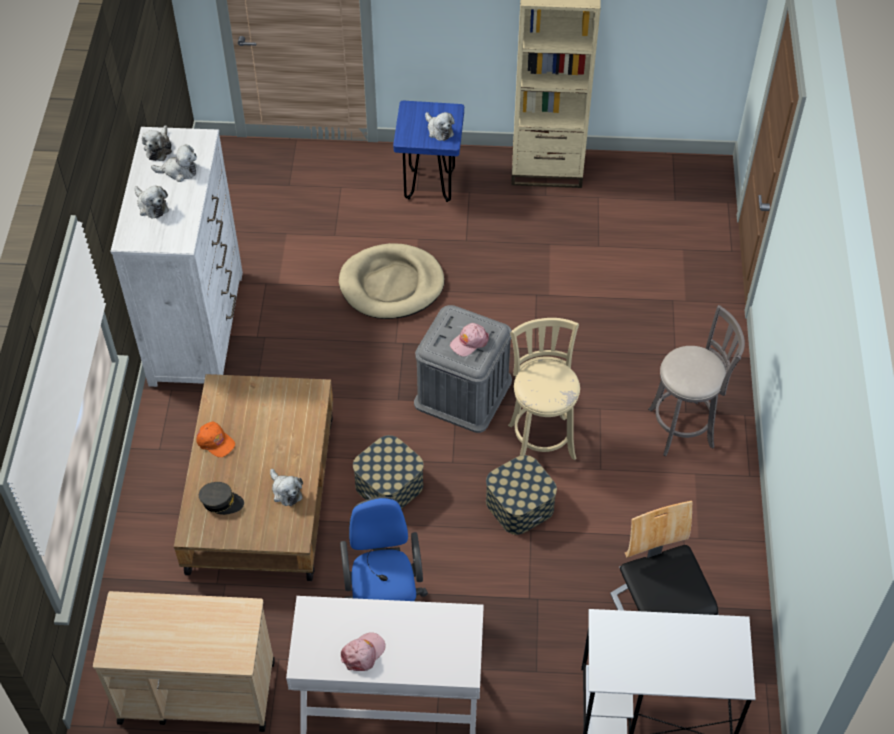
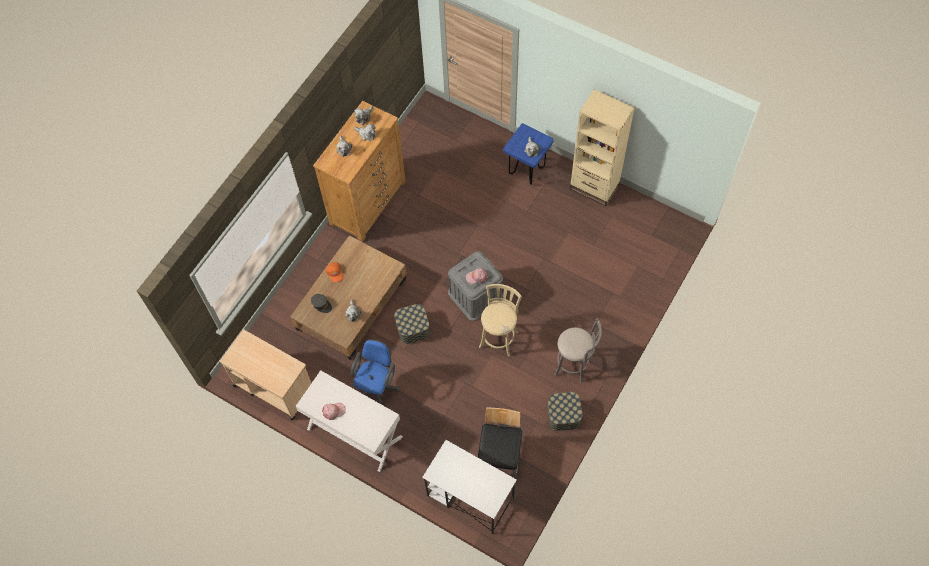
camera: 30 degrees right, 10 degrees up
white dresser [110,127,243,387] -> brown dresser [313,101,406,242]
beige dog bed [339,243,444,319] -> none
storage box [486,455,557,535] -> storage box moved to [547,392,582,431]

